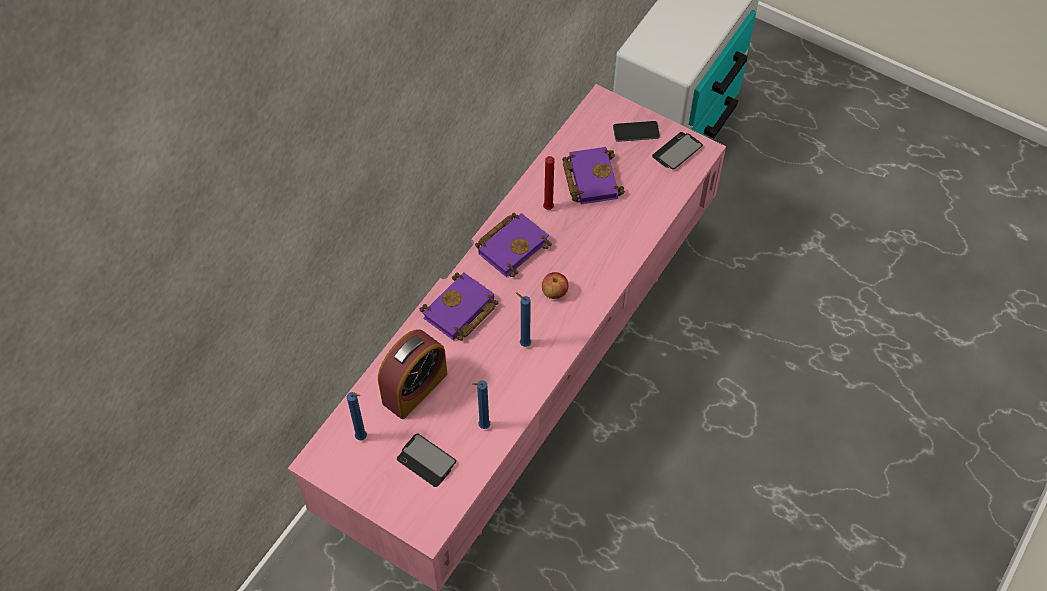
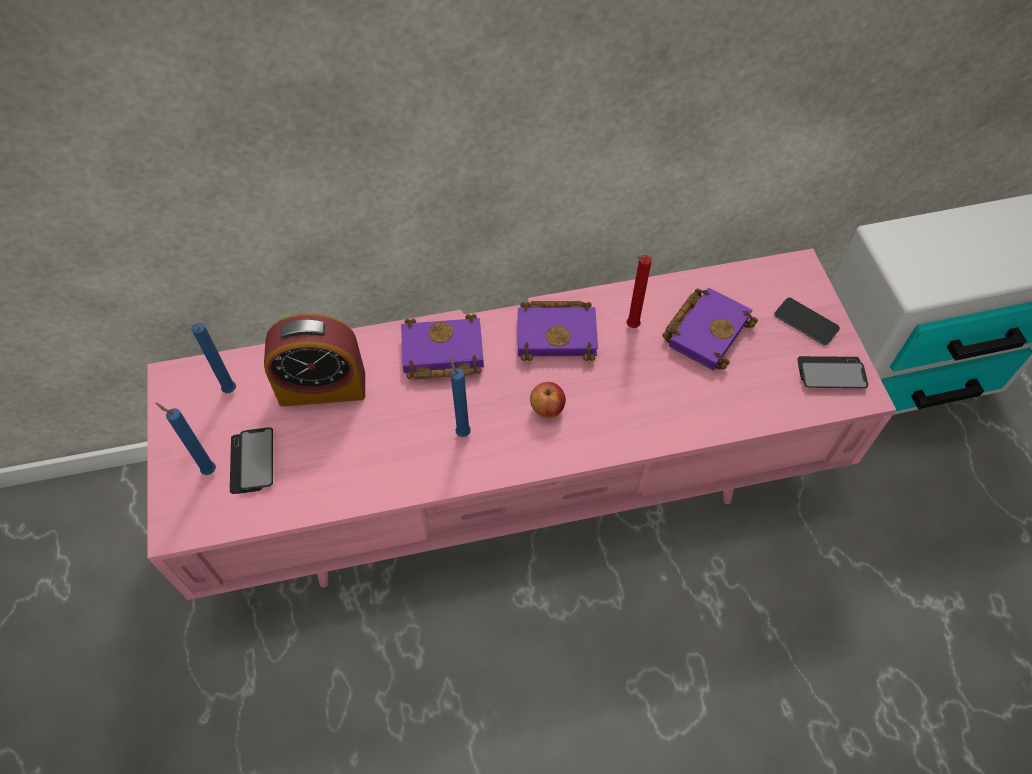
camera: 45 degrees right, 0 degrees up
blue candle [472,380,490,429] -> blue candle moved to [155,402,216,475]

